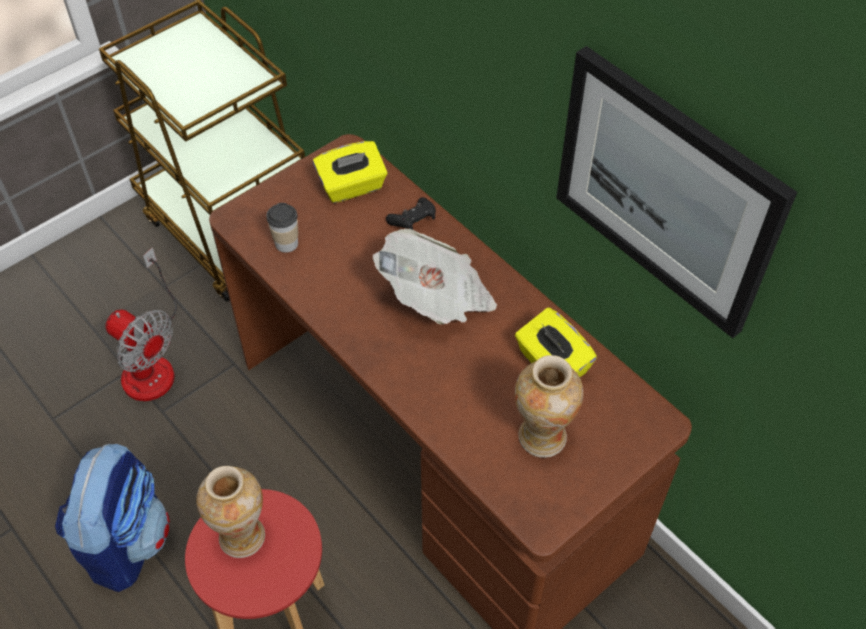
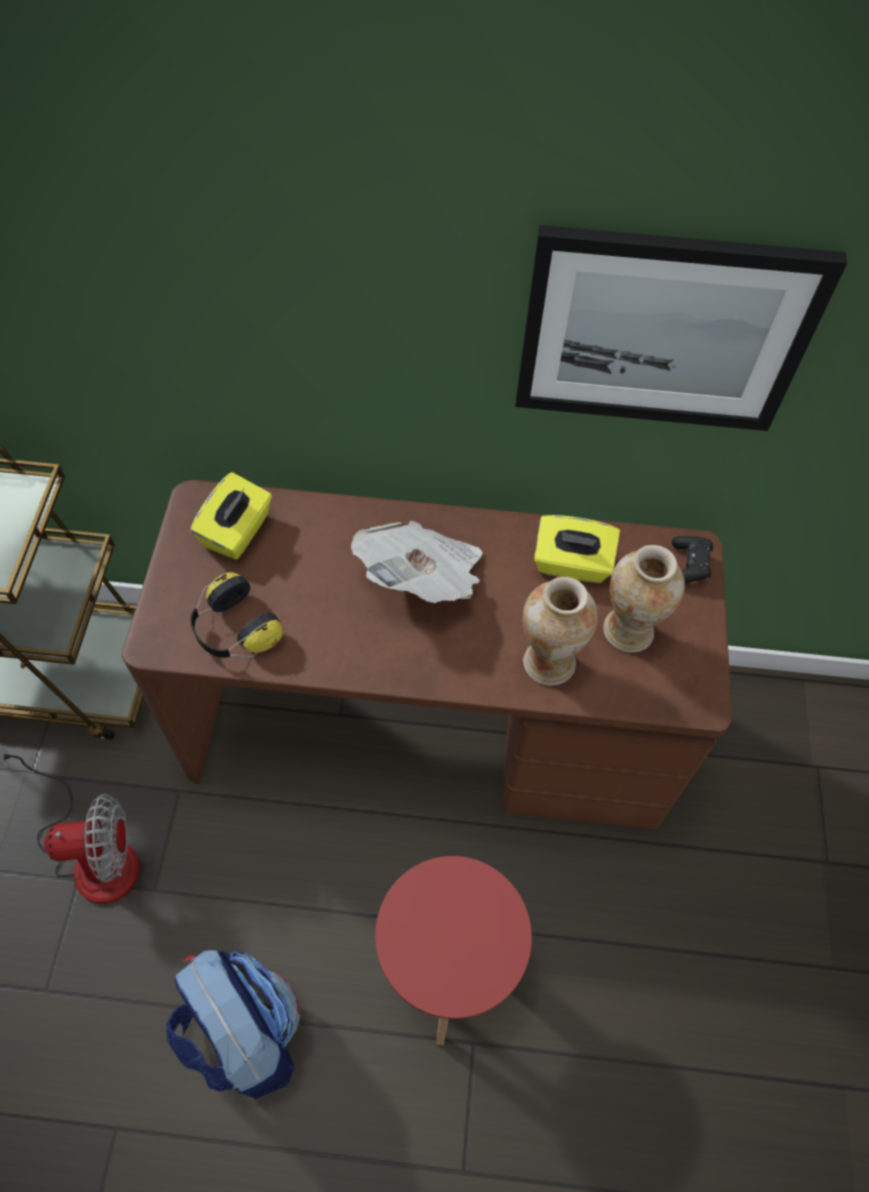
camera: 45 degrees left, 5 degrees up
vase [196,466,265,558] -> vase moved to [523,577,598,686]
cup [267,203,298,253] -> headphones [190,572,283,658]
black game controller [386,197,436,230] -> black game controller moved to [672,536,713,584]

